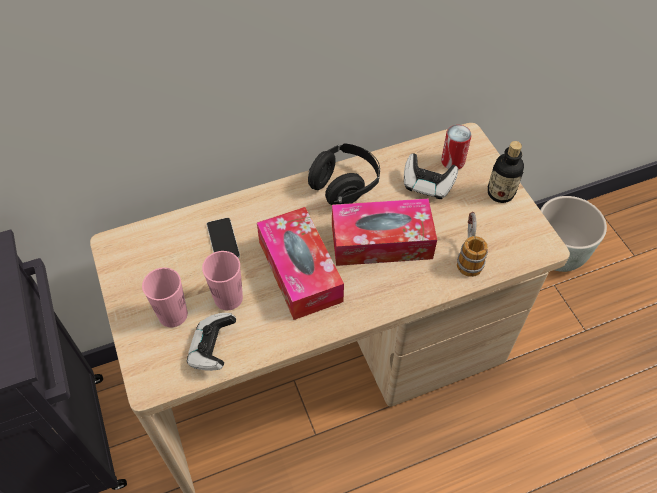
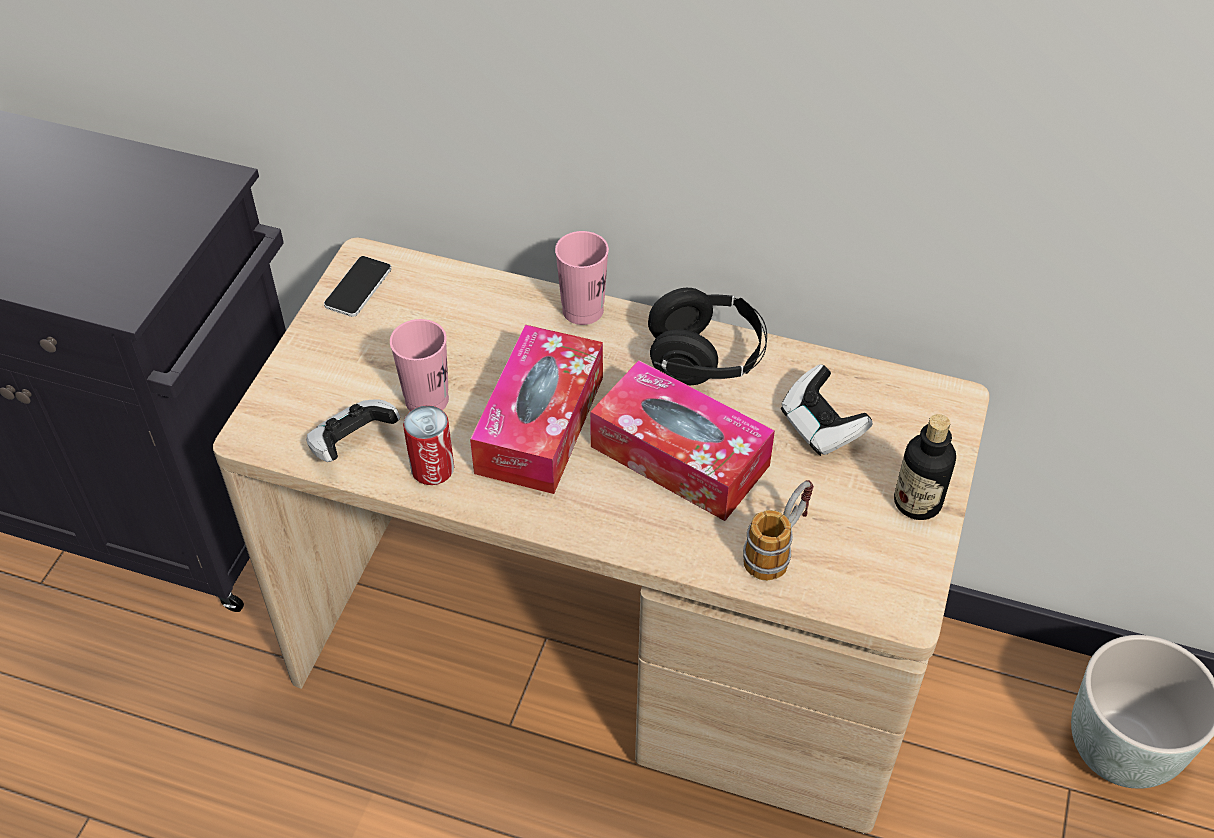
camera: 40 degrees right, 5 degrees down
pink cup [142,268,188,327] -> pink cup moved to [555,231,609,325]
phone [206,218,240,258] -> phone moved to [324,256,392,317]
can [441,125,472,170] -> can moved to [403,405,454,485]

